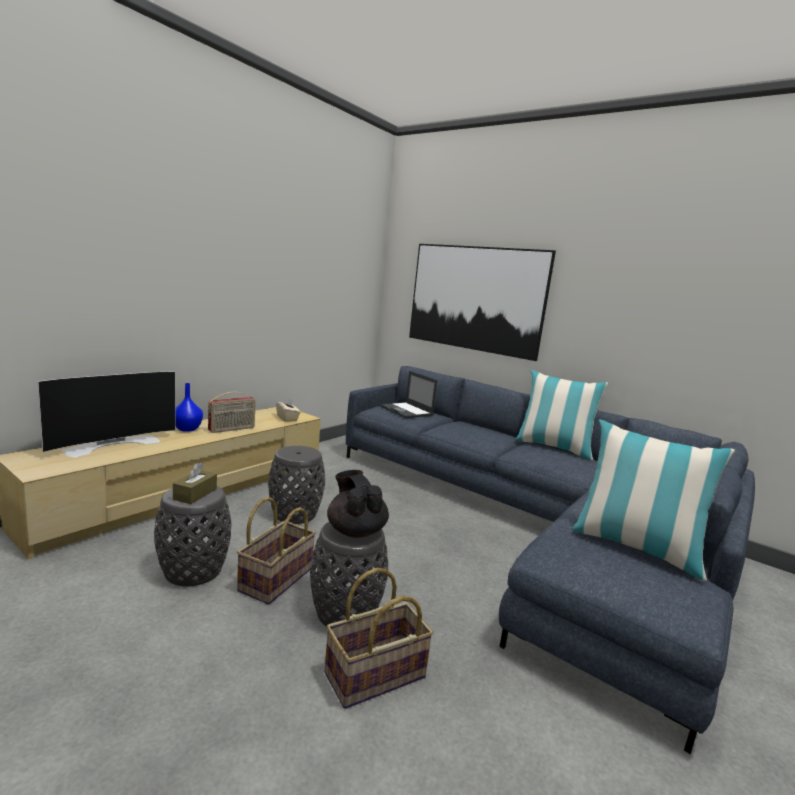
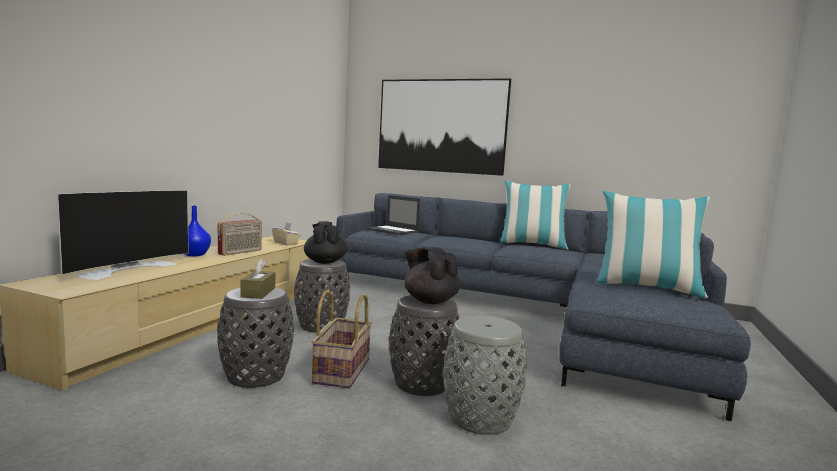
camera: 15 degrees left, 5 degrees down
basket [325,568,433,709] -> grey stool [443,315,527,435]
none -> black teapot [304,221,347,264]

